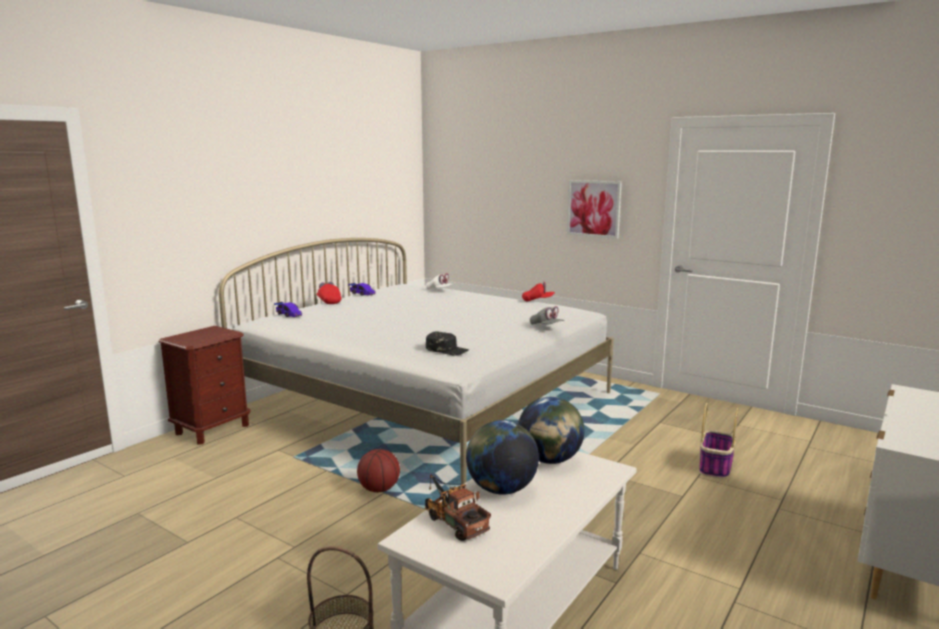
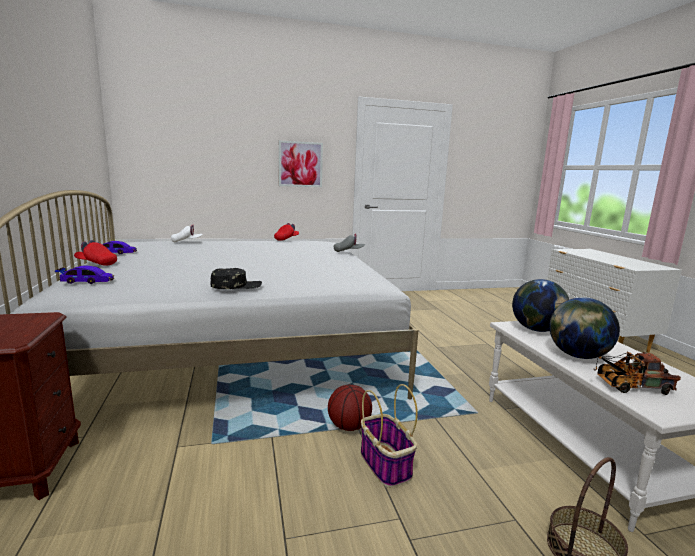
camera: 50 degrees left, 0 degrees up
black cap [426,331,469,356] -> black cap moved to [210,268,262,289]
basket [699,403,738,479] -> basket moved to [361,384,418,488]

